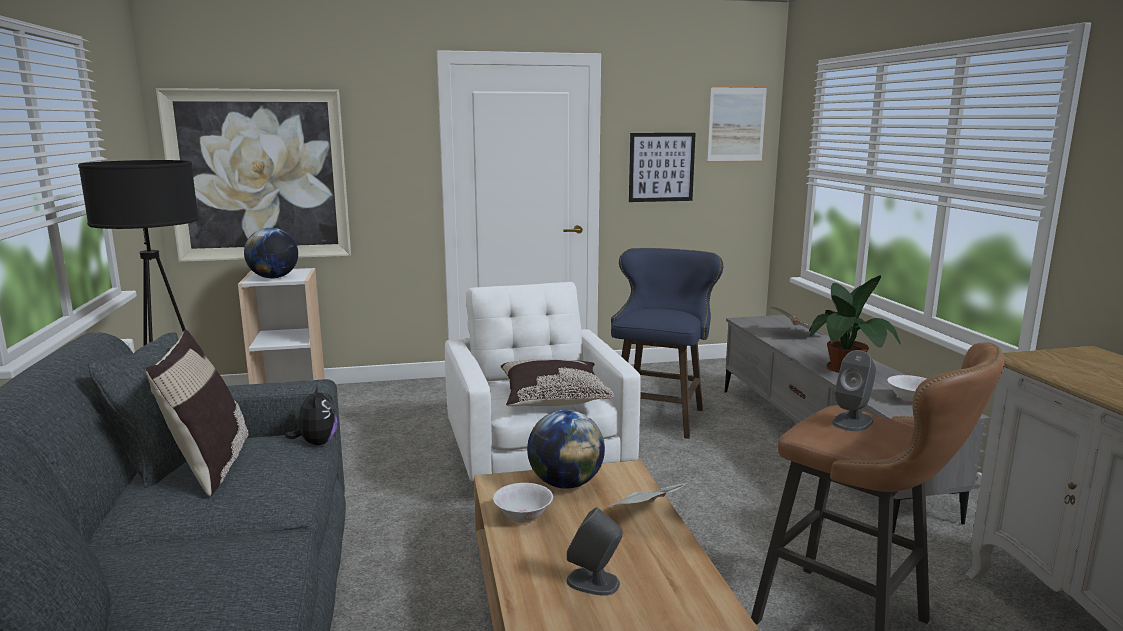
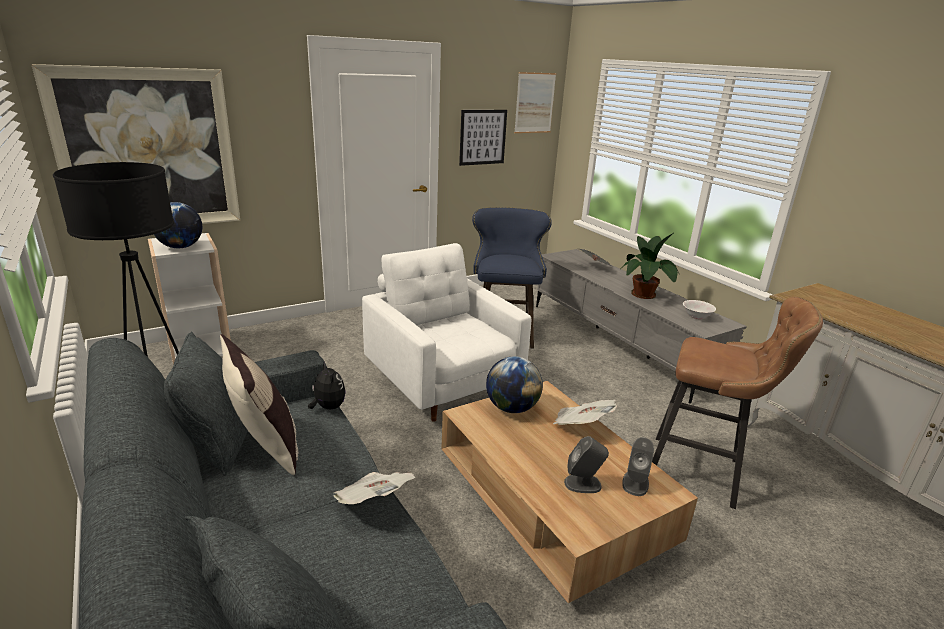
camera: 20 degrees left, 10 degrees up
white bowl [493,483,553,523] -> none
pillow [500,359,614,406] -> none
grey speaker [832,350,876,432] -> grey speaker moved to [622,437,654,496]
none -> newspaper [333,472,415,504]

